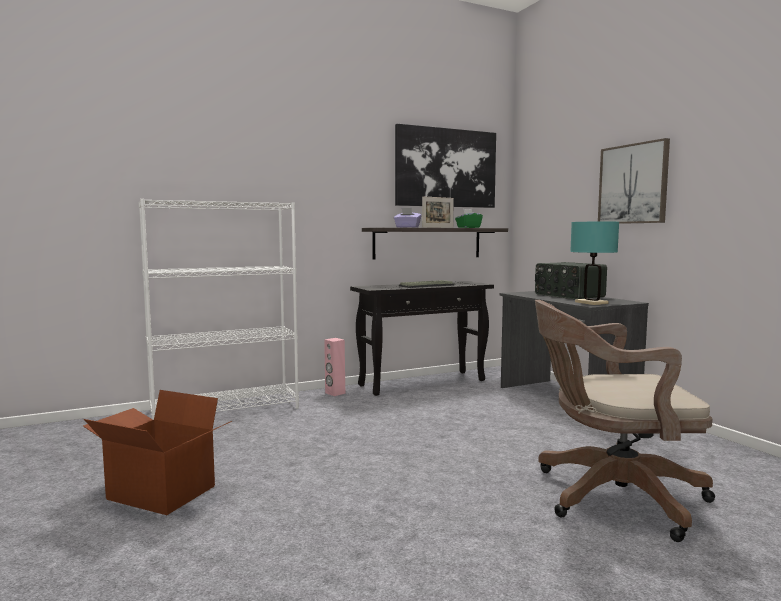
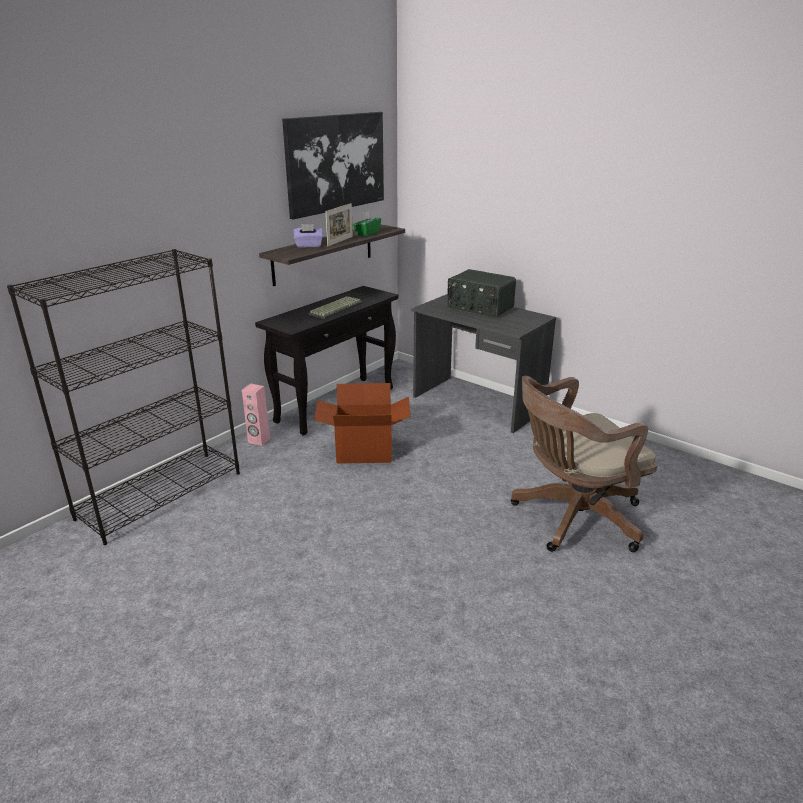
camera: 25 degrees left, 20 degrees up
cardboard box [83,390,232,515] -> cardboard box moved to [314,383,410,464]
white bookcase [138,199,299,420] -> black bookcase [7,249,240,545]
turquoise table lamp [570,222,619,305] -> none
picture [598,138,670,224] -> none

